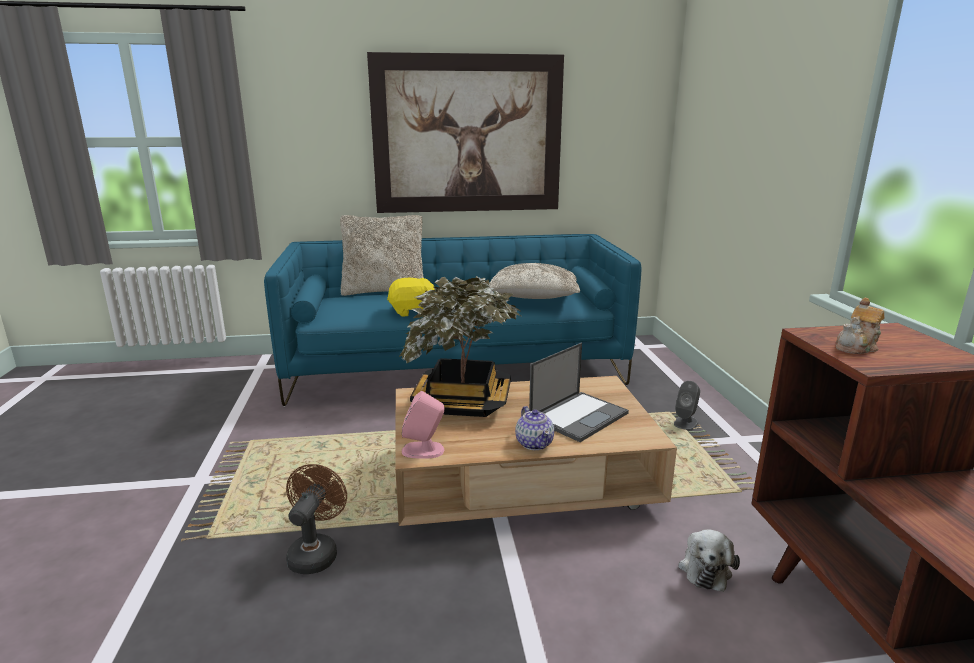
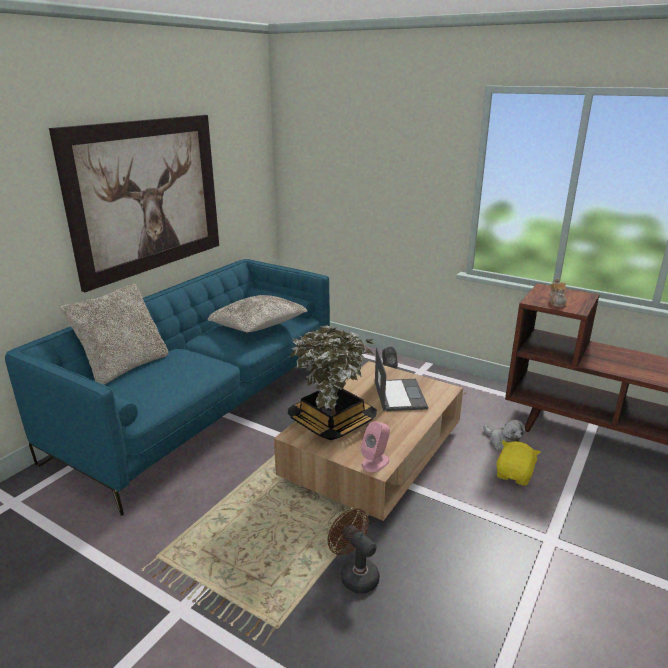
camera: 50 degrees left, 5 degrees up
yellow plush toy [387,278,435,317] -> yellow plush toy moved to [496,440,541,486]
teapot [515,406,554,450] -> none

